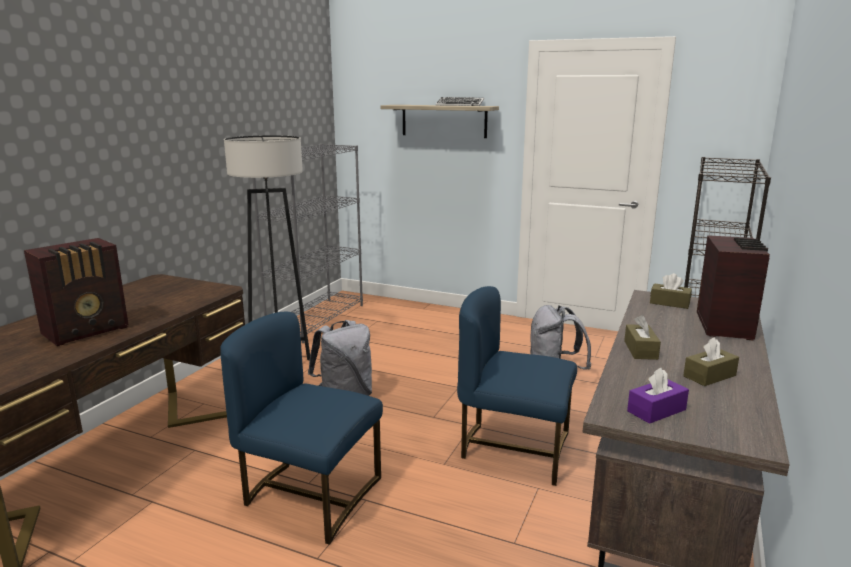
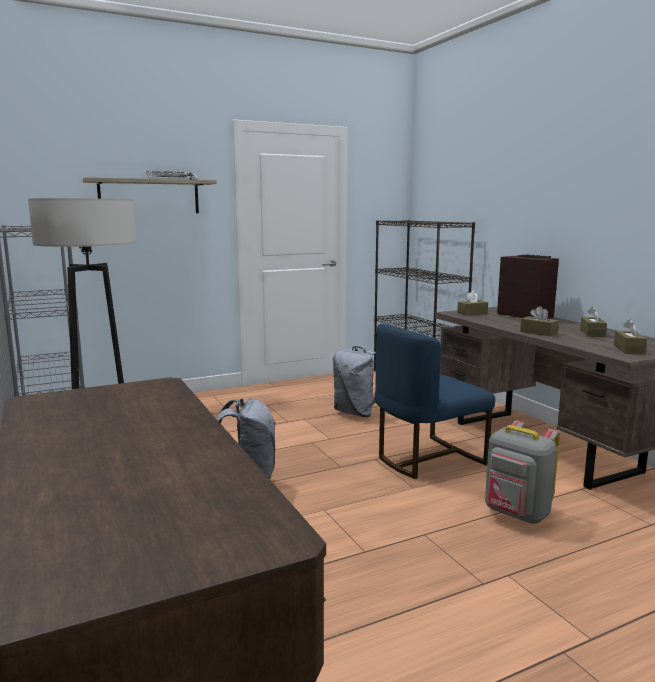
camera: 50 degrees left, 5 degrees down
radio [24,238,129,346] -> none
blue chair [220,312,383,545] -> none
purple tissue box [627,368,689,424] -> brown tissue box [614,319,647,354]
none -> grey backpack [485,421,560,524]

